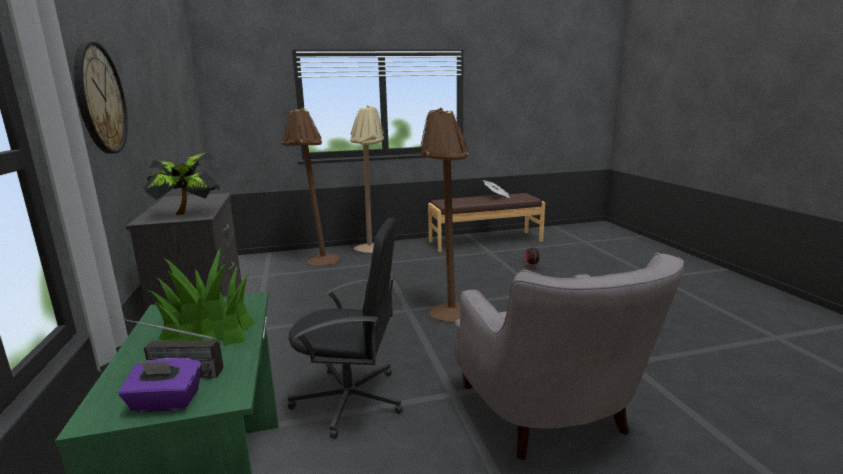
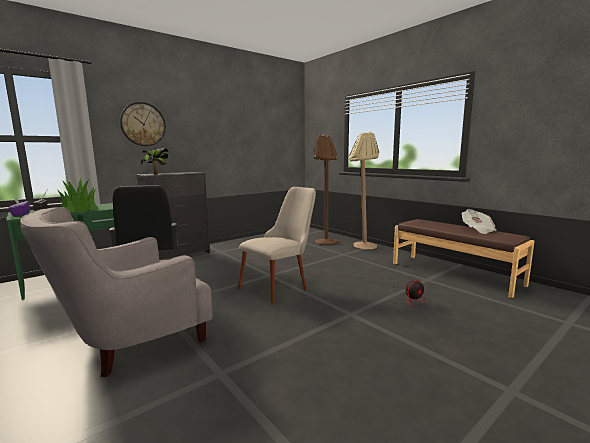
camera: 65 degrees right, 5 degrees down
brown floor lamp [420,107,469,322] -> beige chair [238,187,316,304]

